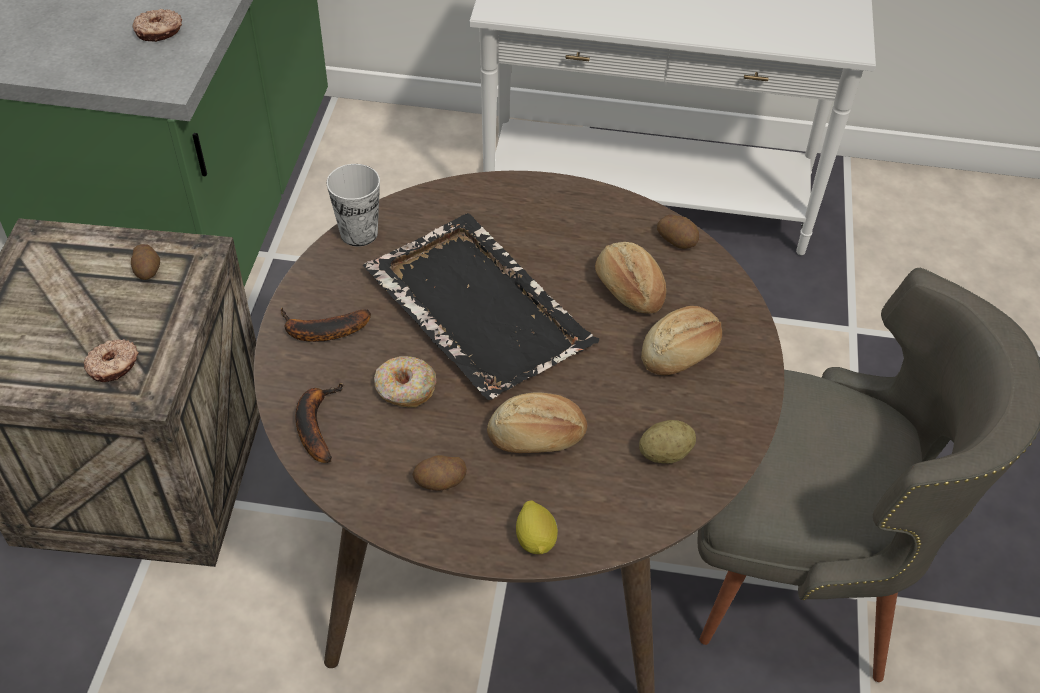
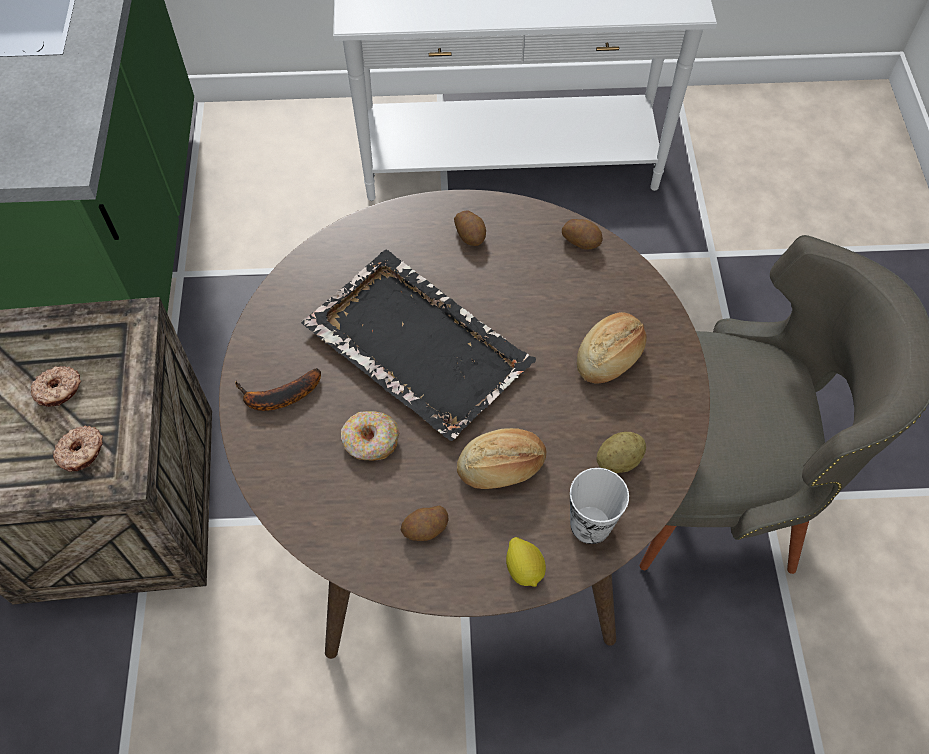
camera: 10 degrees left, 10 degrees up
potato [131,244,160,280] -> potato moved to [454,210,486,246]
donut [132,9,182,42] -> donut moved to [31,366,81,407]
banana [296,383,345,463] -> none
cup [327,164,380,247] -> cup moved to [570,468,629,544]
bread [595,242,666,314] -> none

